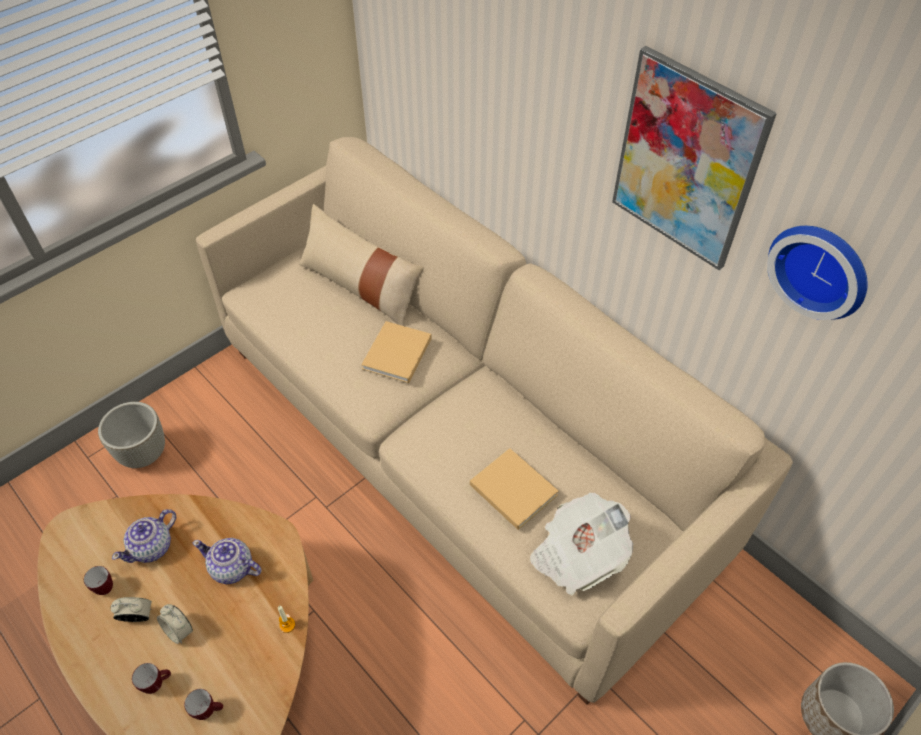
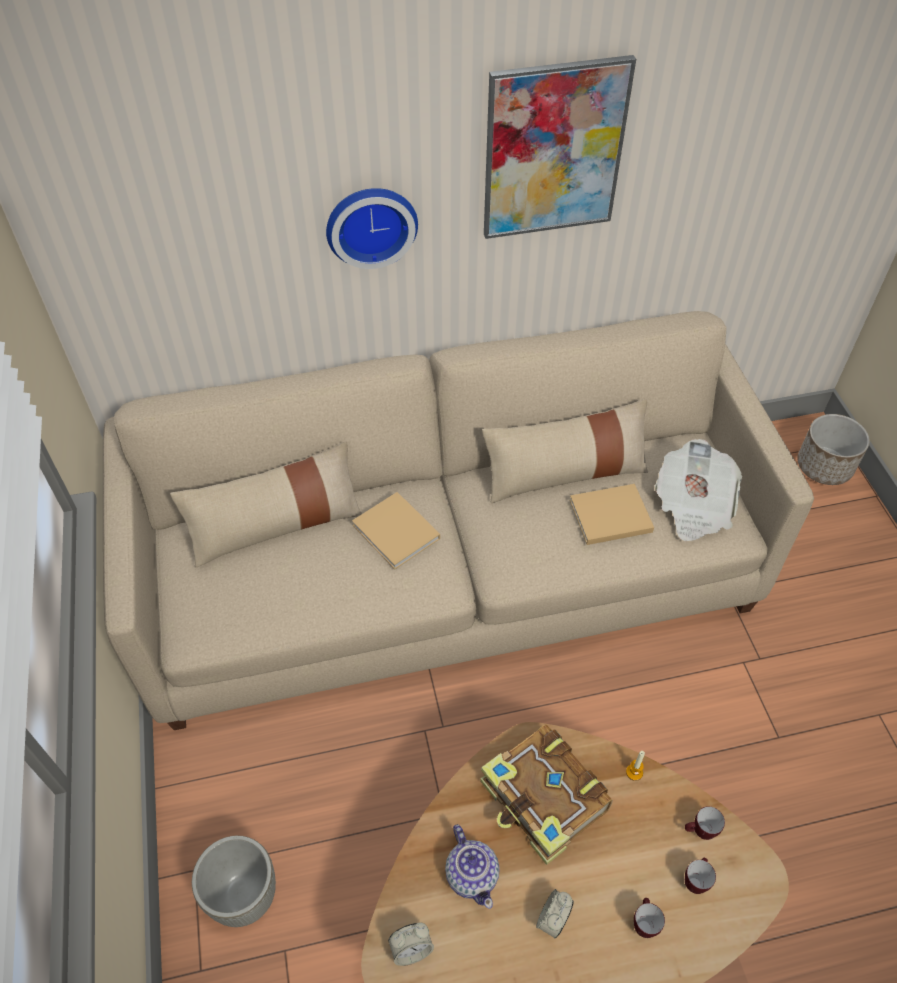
camera: 60 degrees left, 0 degrees up
mug [84,566,113,595] -> mug moved to [685,806,725,840]
alarm clock [157,604,193,644] -> alarm clock moved to [388,922,434,966]
teapot [193,538,262,584] -> book [480,724,613,865]
wall clock [767,226,867,320] -> wall clock moved to [326,188,418,269]
none -> beige pillow [482,399,648,503]

